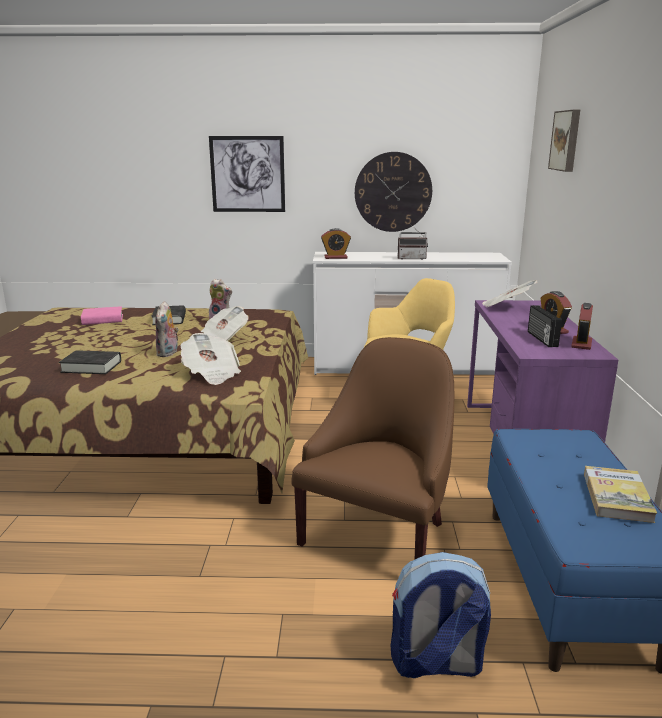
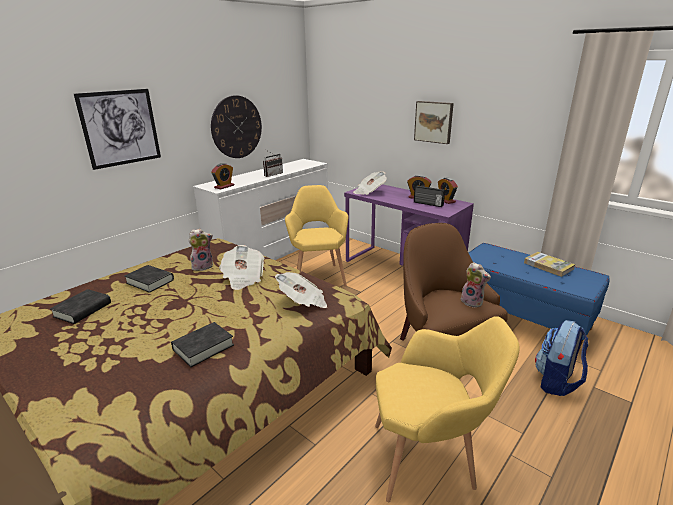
camera: 50 degrees left, 5 degrees up
pink book [81,306,123,325] -> black book [50,289,111,324]
plush toy [155,301,179,357] -> plush toy moved to [460,262,491,308]
picture [548,110,580,172] -> picture moved to [414,101,454,144]
none -> yellow armchair [375,316,519,502]

